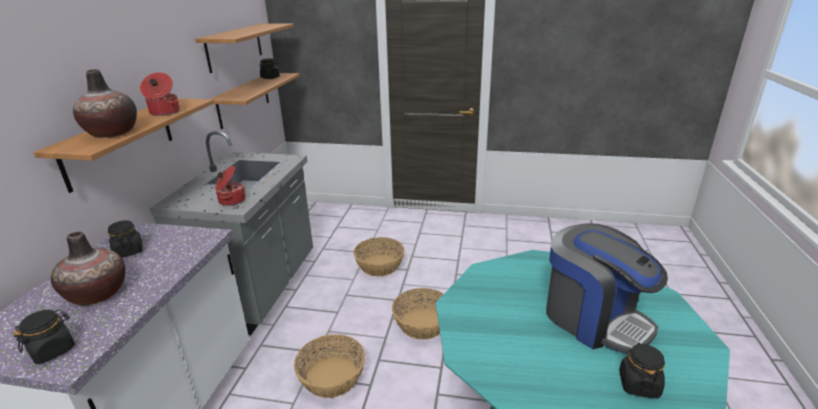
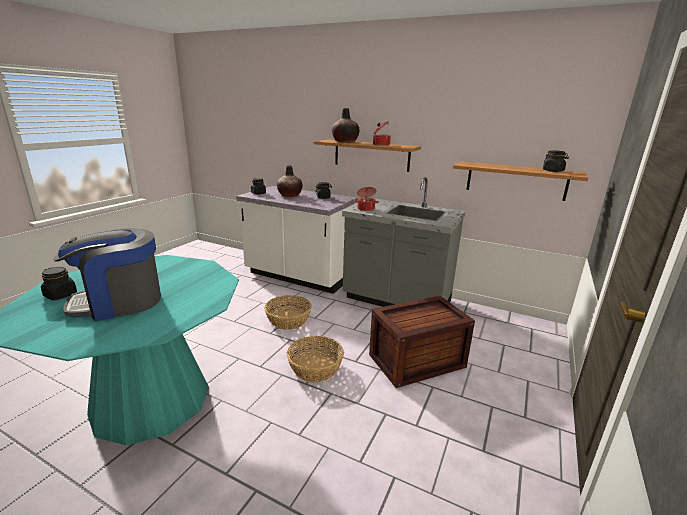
camera: 105 degrees right, 5 degrees down
shelf [195,23,294,73] -> none
basket [353,237,405,277] -> crate [369,296,475,388]

